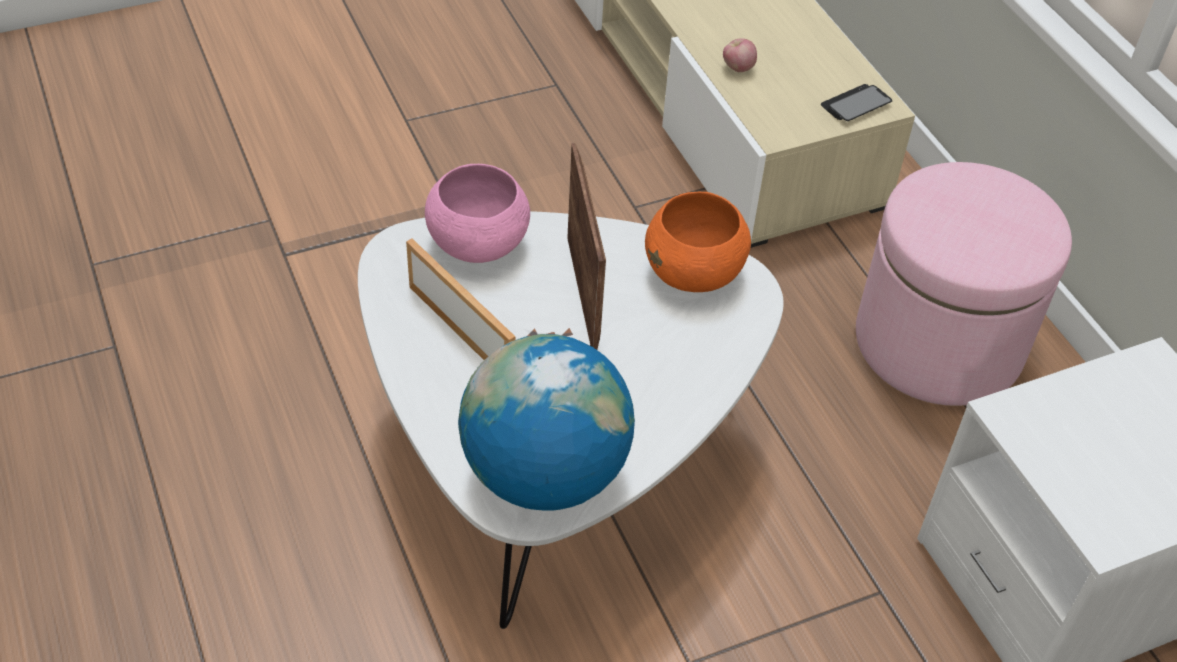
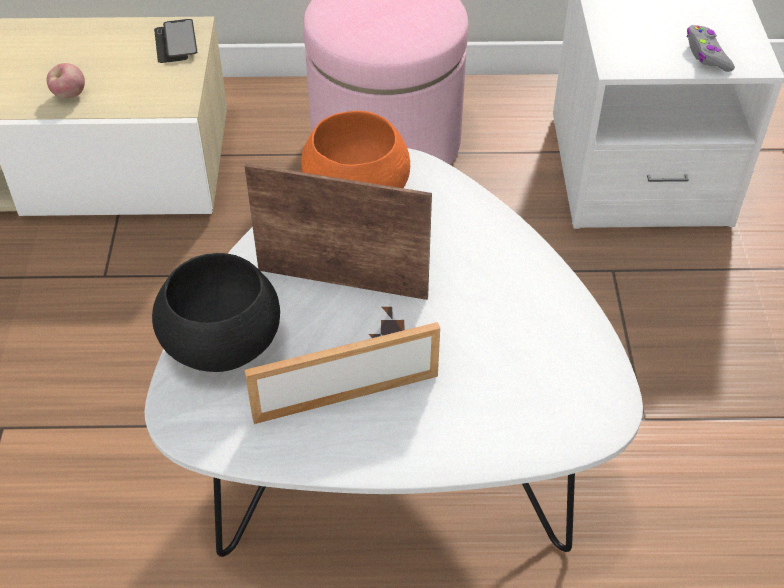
camera: 65 degrees left, 0 degrees up
pink bowl [425,164,530,263] -> black bowl [152,253,280,372]
globe [458,334,635,511] -> none
none -> grey game controller [687,25,735,72]

